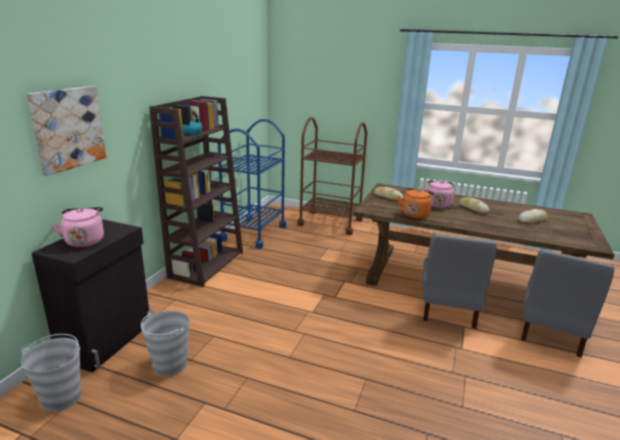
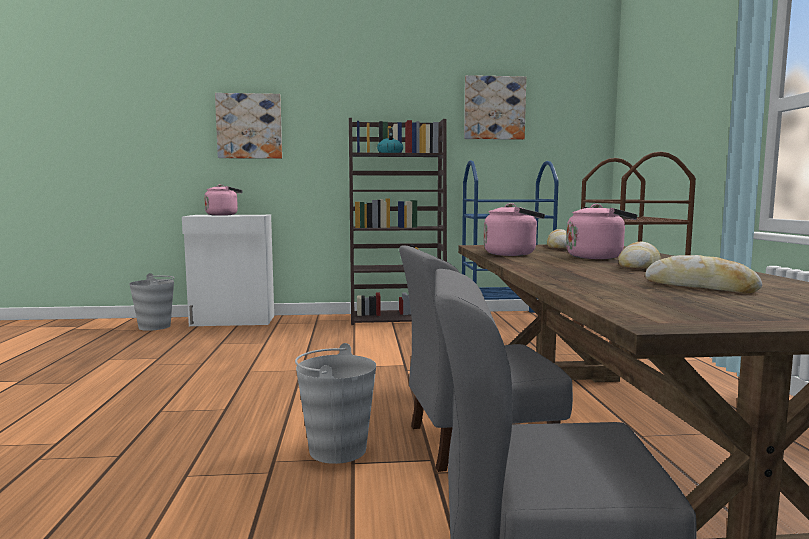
camera: 65 degrees right, 15 degrees down
black cabinet [32,219,149,372] -> white cabinet [182,215,274,326]
grey bucket [141,310,190,376] -> grey bucket moved to [295,343,376,464]
orange kettle [397,188,434,219] -> pink kettle [484,203,545,256]
none -> picture [464,75,526,140]

